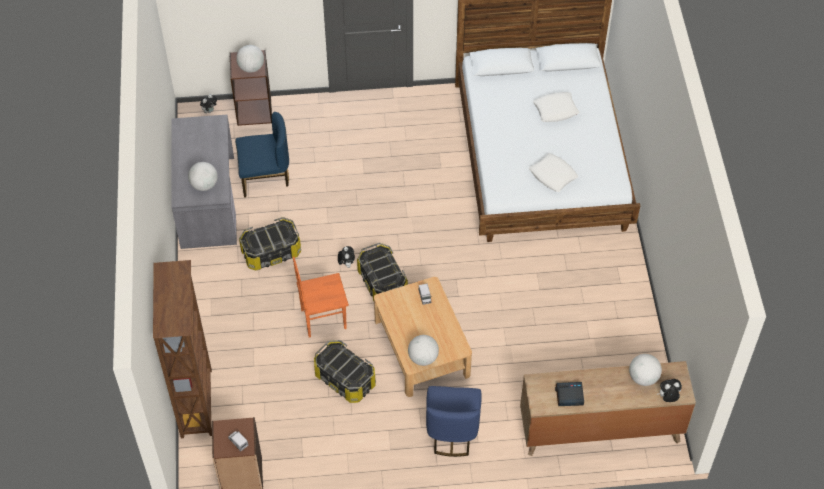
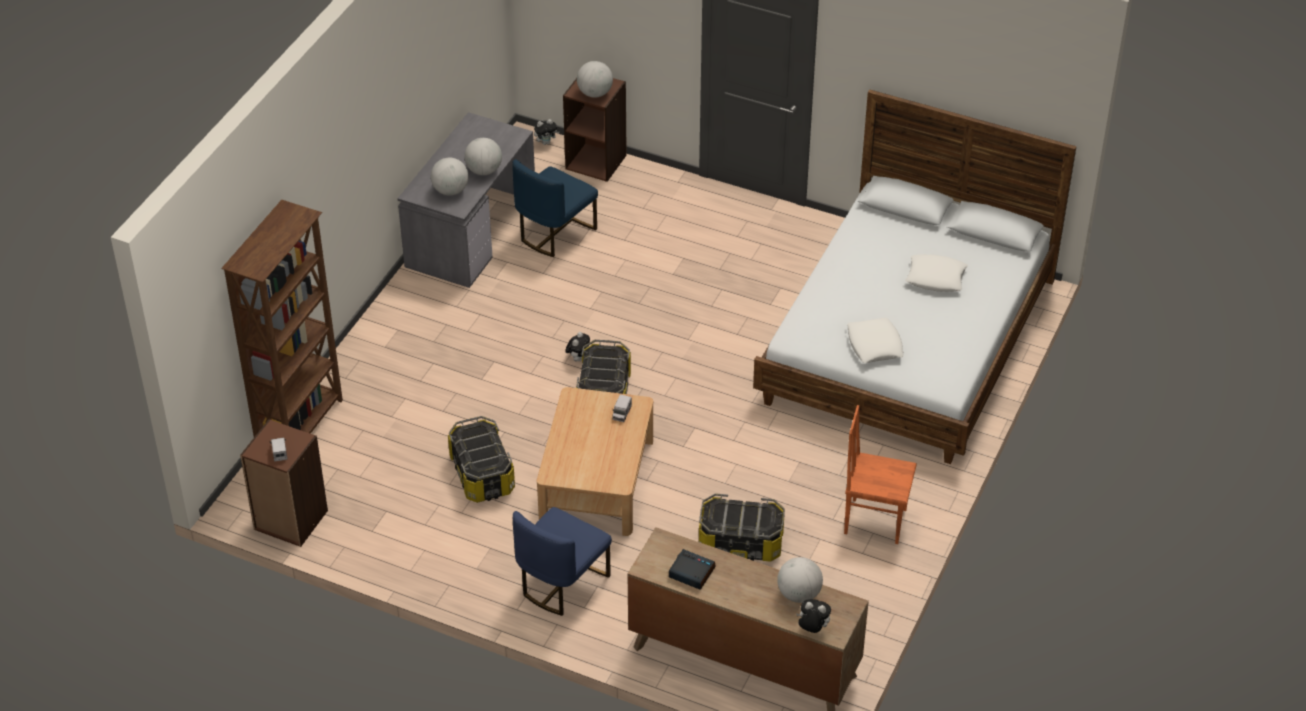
camera: 30 degrees right, 10 degrees down
blue chair [235,112,289,198] -> blue chair turned 105 degrees clockwise [512,159,598,257]
storage box [239,217,301,271] -> storage box moved to [699,493,785,562]
orange chair [293,256,349,337] -> orange chair moved to [844,405,917,544]
globe [408,335,439,366] -> globe moved to [464,138,502,175]

